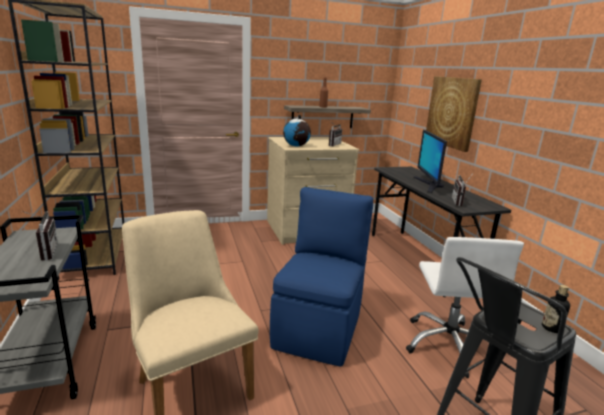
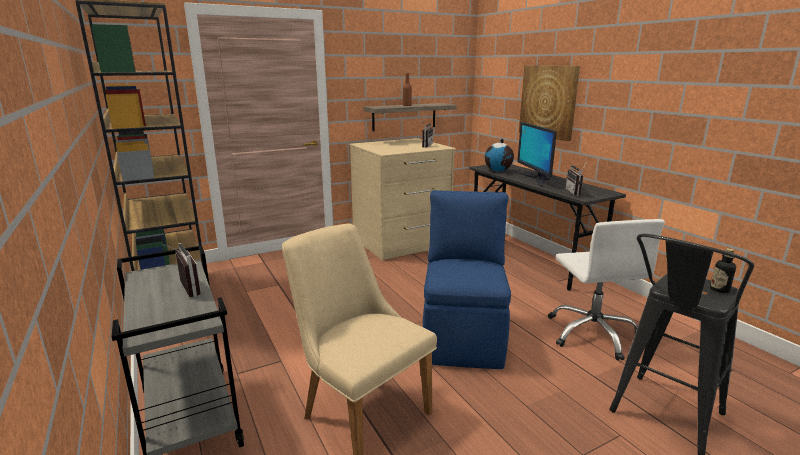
camera: 10 degrees left, 0 degrees up
globe [283,115,311,147] -> globe moved to [485,139,514,172]

